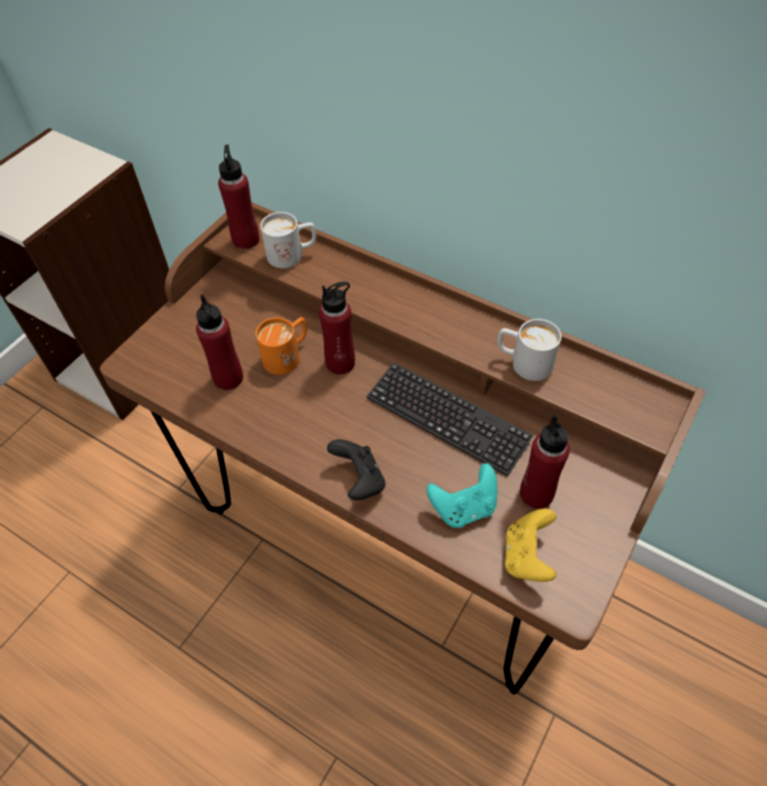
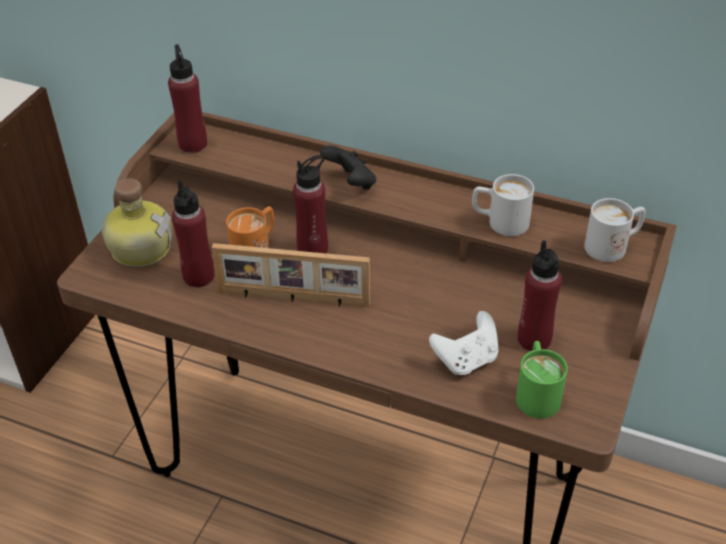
camera: 10 degrees left, 10 degrees down
white mug [260,212,317,268] -> white mug moved to [584,198,646,262]
black game controller [327,439,385,500] -> black game controller moved to [320,145,376,190]
keyboard [366,362,533,476] -> none
turquoise game controller [427,463,497,528] -> white game controller [429,311,499,375]
yellow game controller [505,509,557,582] -> green mug [516,341,568,419]
none -> bottle [102,179,172,267]
none -> picture frame [211,243,370,307]

